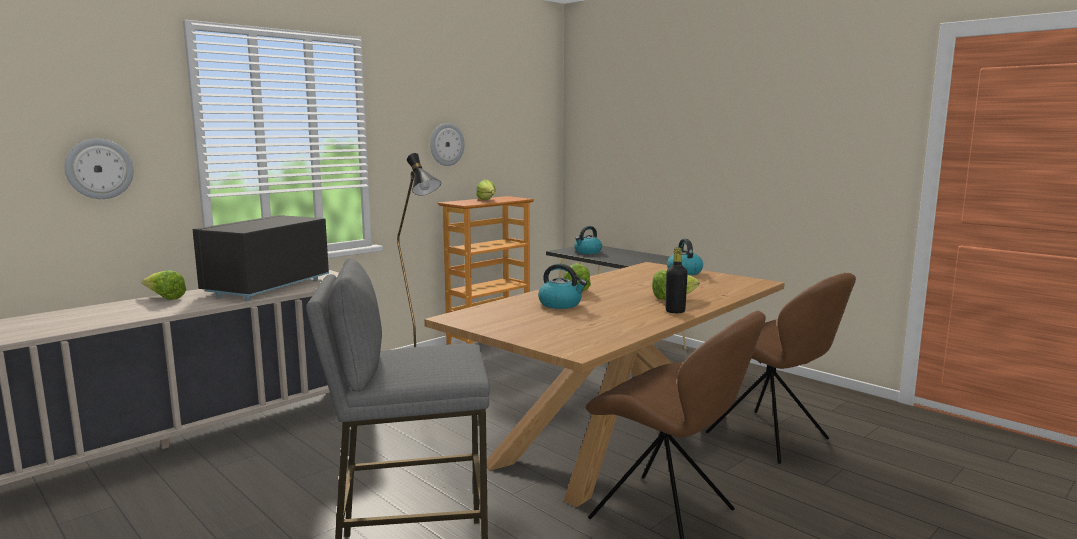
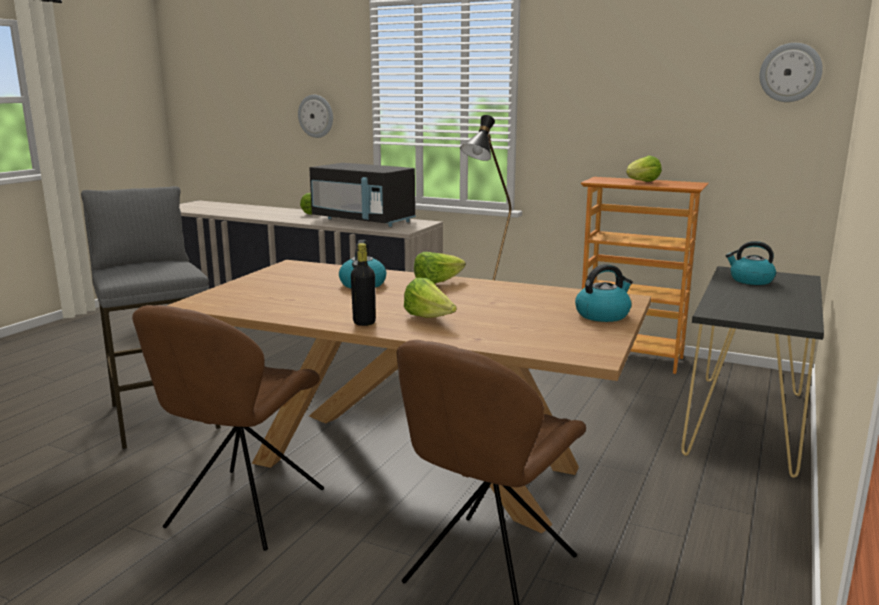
camera: 70 degrees right, 5 degrees up
black microwave [193,215,329,301] -> black microwave turned 150 degrees counterclockwise [309,163,416,227]
wall clock [430,123,465,166] -> wall clock moved to [760,43,823,102]

